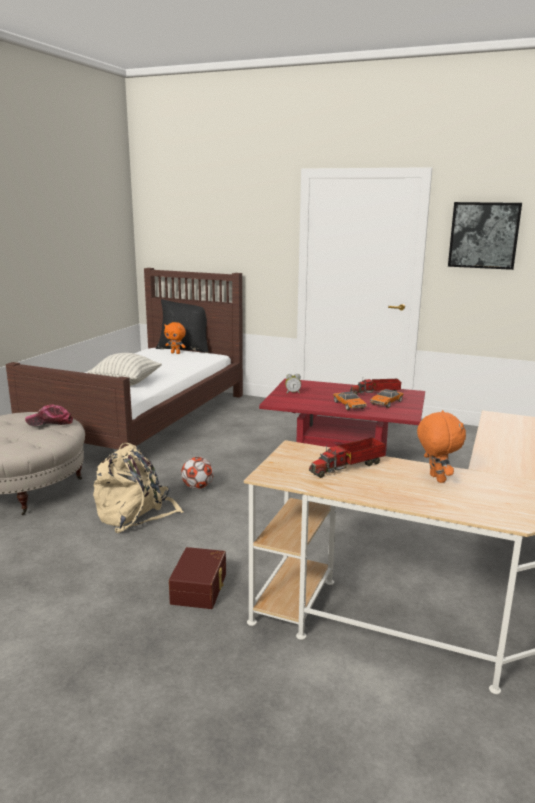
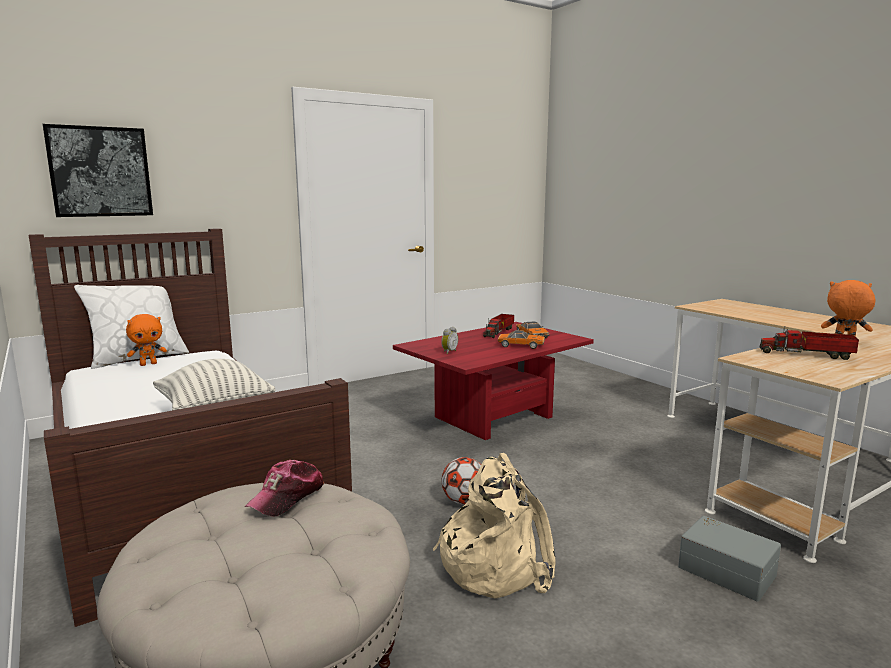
camera: 55 degrees left, 5 degrees down
black pillow [156,299,209,353] -> white pillow [74,285,189,369]
brown storage box [169,547,226,609] -> grey storage box [678,516,781,601]
toy truck [309,437,386,478] -> toy truck turned 105 degrees clockwise [760,326,859,360]
picture [448,202,522,270] -> picture moved to [43,124,153,217]

